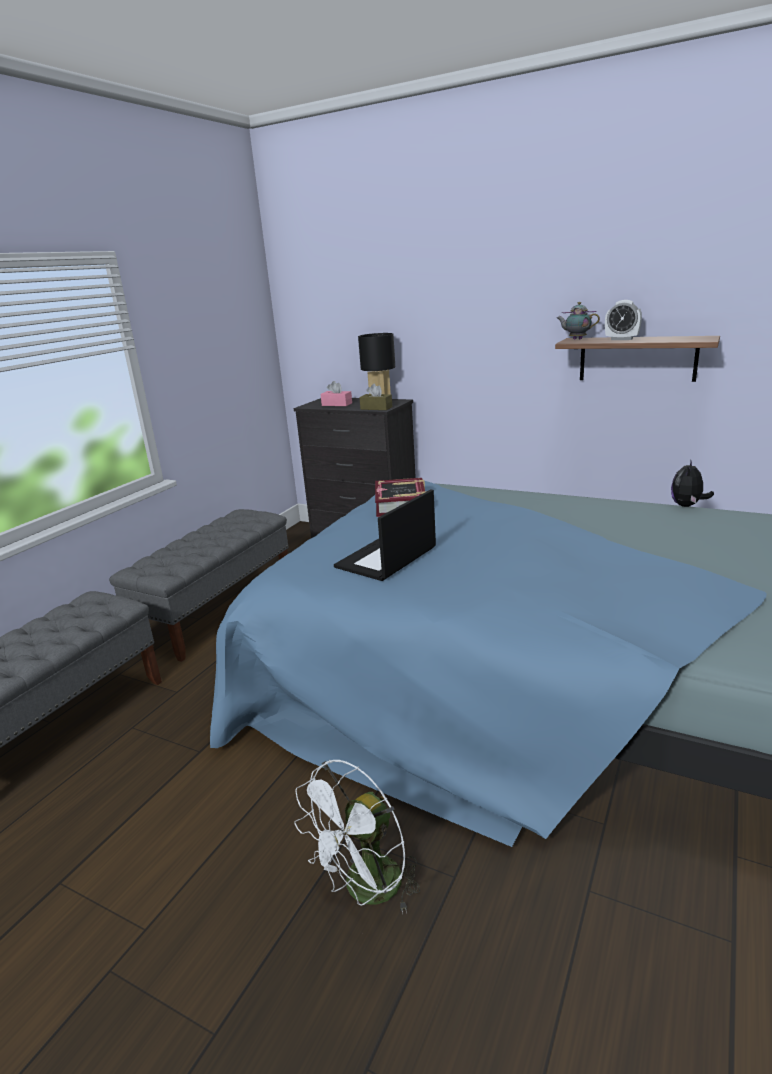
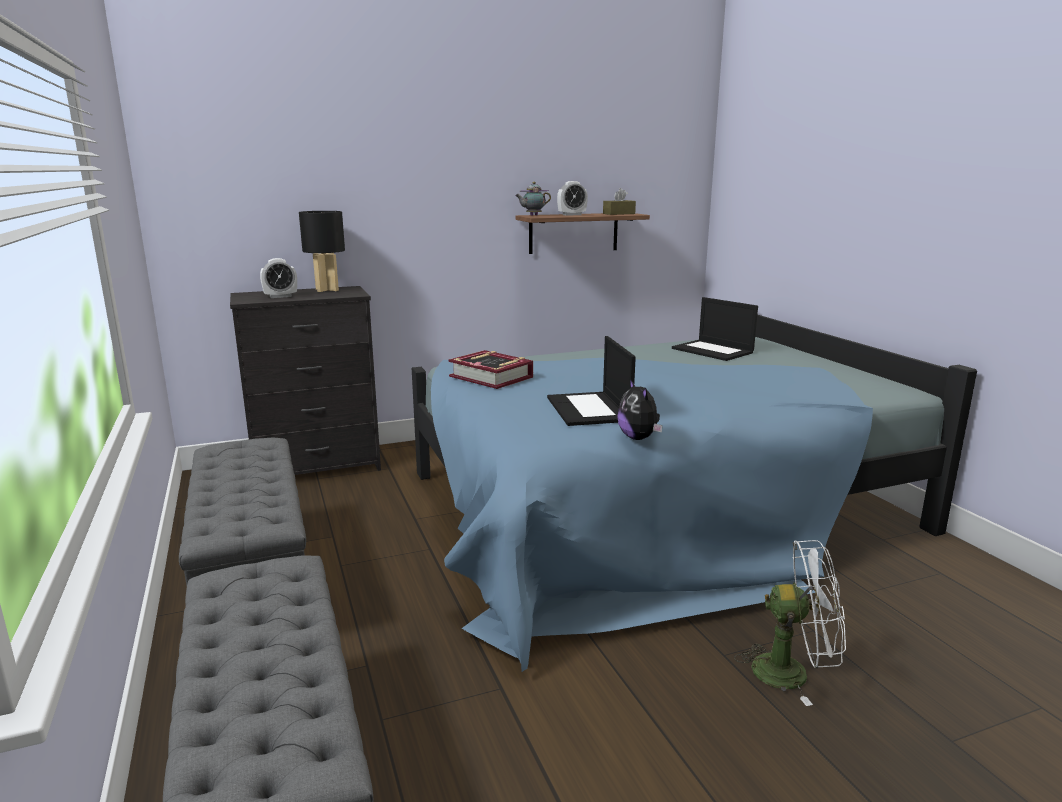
camera: 50 degrees left, 5 degrees down
white fan [294,760,420,914] -> white fan turned 75 degrees counterclockwise [734,540,846,706]
pink tissue box [321,381,352,406] -> alarm clock [260,258,297,298]
brown tissue box [359,384,392,410] -> brown tissue box moved to [603,188,636,215]
plush toy [671,459,714,507] -> plush toy moved to [617,379,663,440]
none -> laptop [672,297,758,361]

